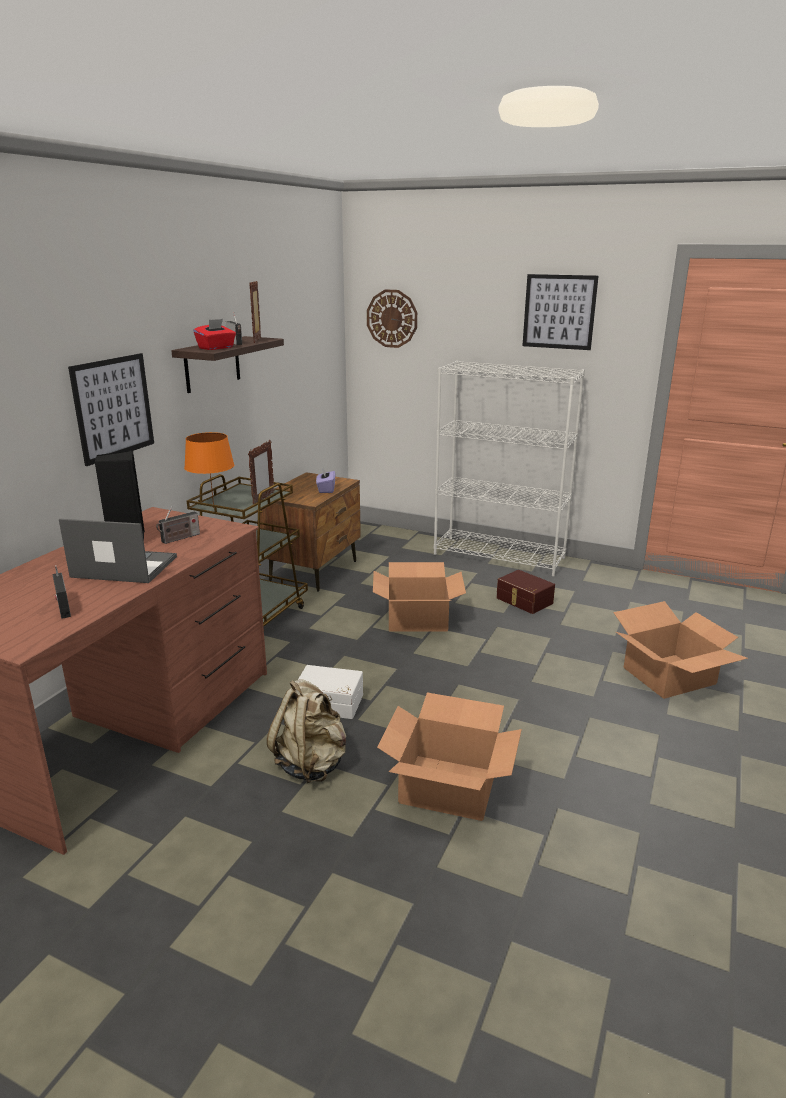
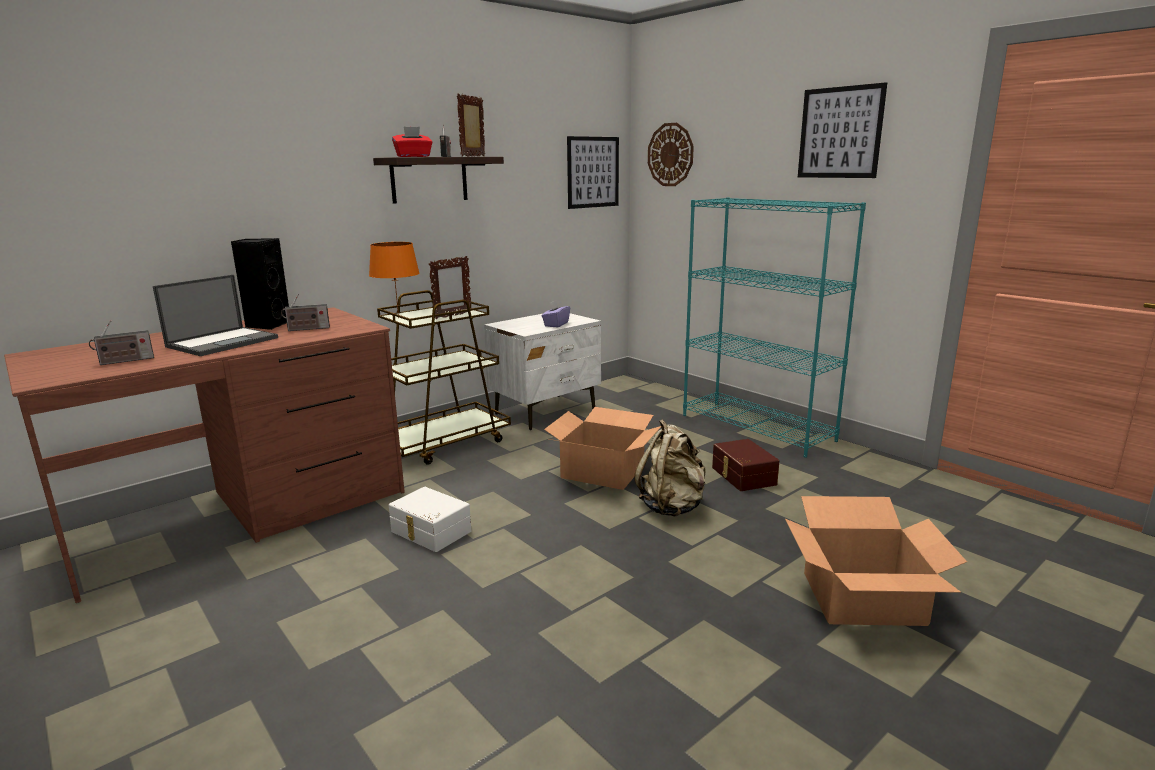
camera: 25 degrees right, 5 degrees down
radio [53,565,71,619] -> radio turned 120 degrees counterclockwise [89,320,154,365]
laptop [59,519,177,583] -> laptop turned 90 degrees clockwise [153,274,278,356]
picture [68,353,154,466] -> picture moved to [567,136,619,209]
brown nightstand [260,472,361,592] -> white nightstand [484,313,601,430]
beige backpack [267,679,347,783] -> beige backpack moved to [635,419,706,516]
cardboard box [377,692,522,821] -> none
white bookcase [434,361,585,576] -> turquoise bookcase [683,197,866,458]

